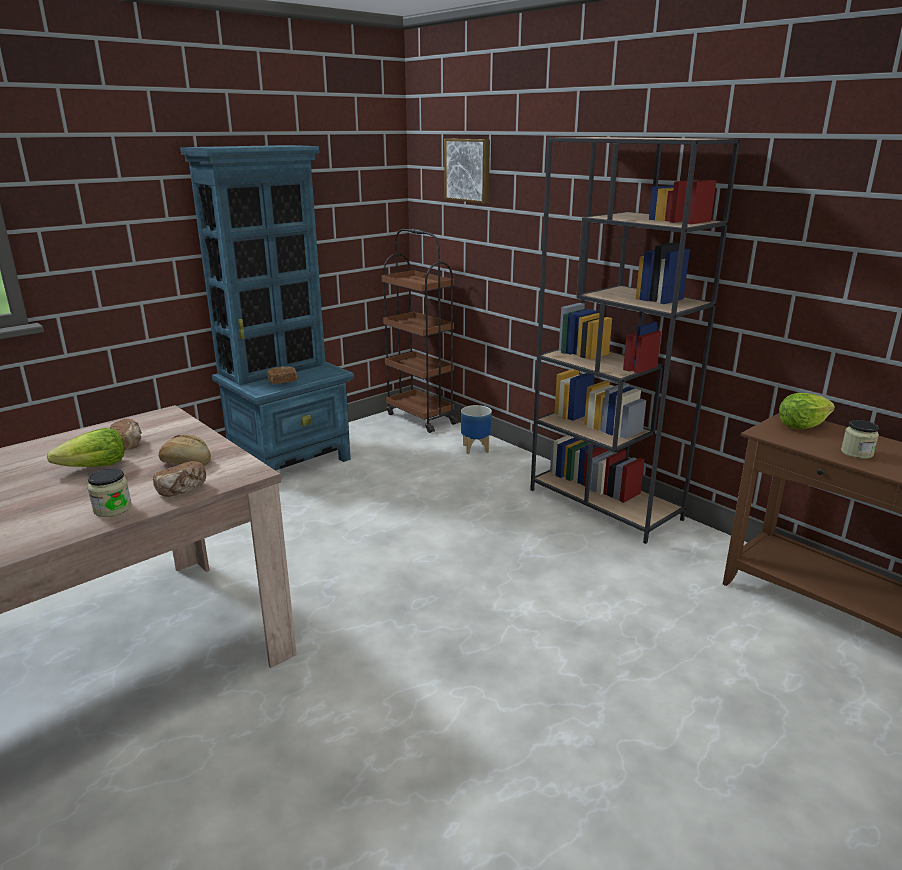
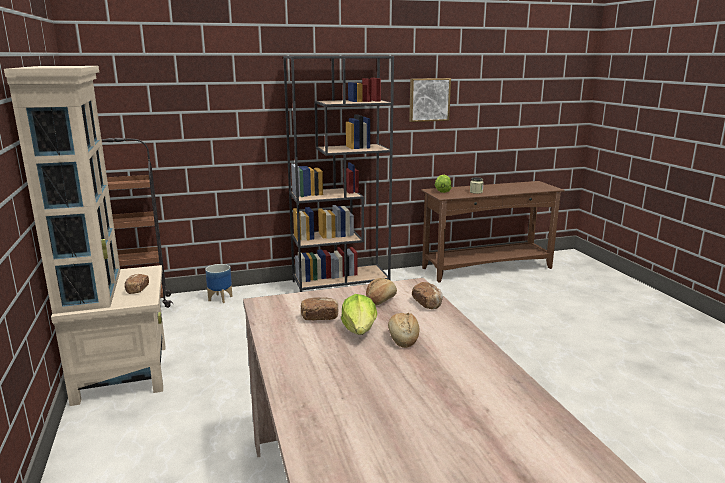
camera: 65 degrees left, 5 degrees down
jar [88,468,132,517] -> none
blue cabinet [180,145,354,470] -> beige cabinet [4,66,165,406]
picture [444,138,490,204] -> picture moved to [409,78,451,122]
none -> bread [388,313,420,348]

